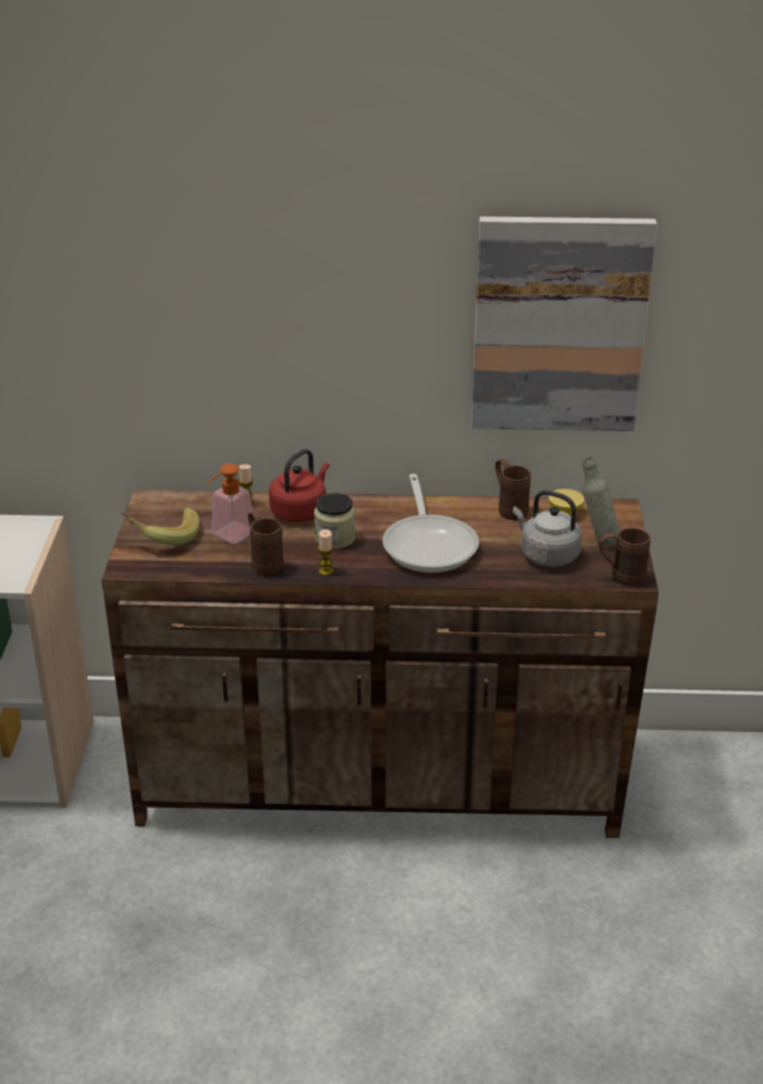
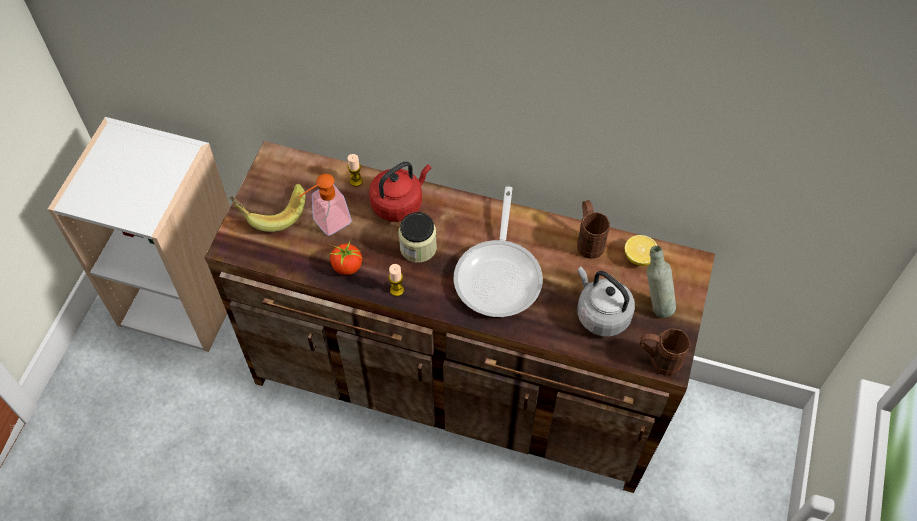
camera: 15 degrees right, 25 degrees up
brown mug [248,511,284,576] -> tomato [328,242,362,275]
picture [471,216,657,431] -> none

